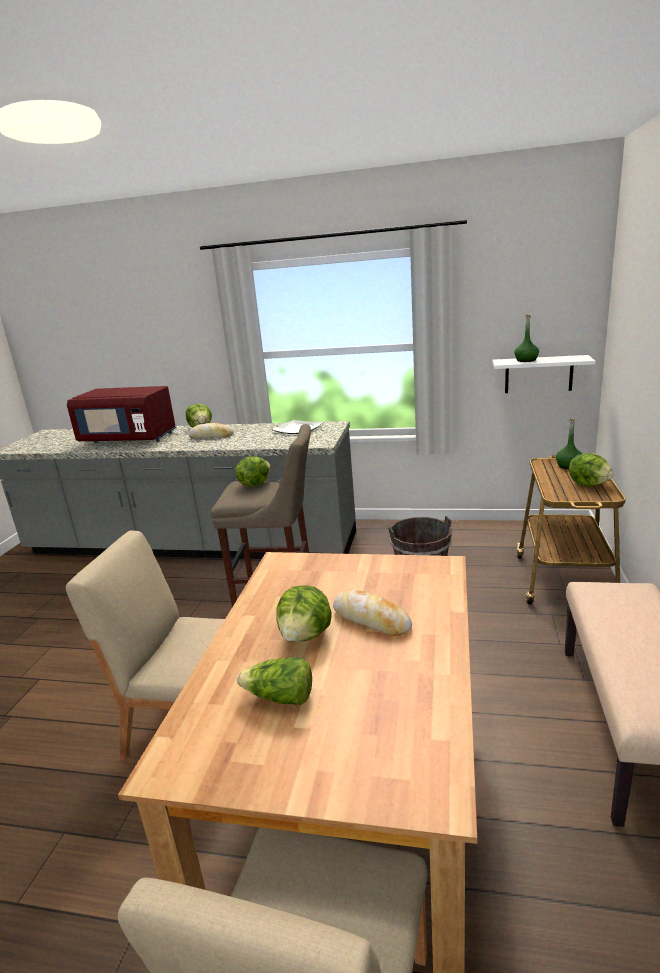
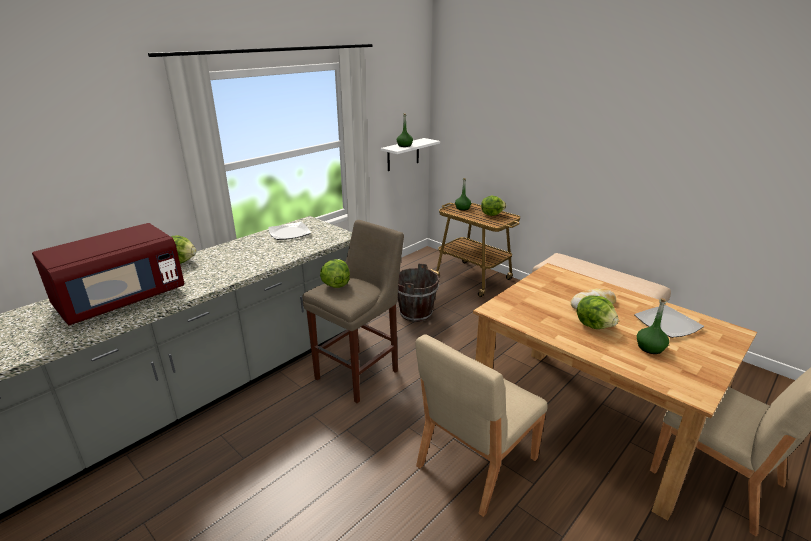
camera: 60 degrees left, 5 degrees up
bread [188,423,234,439] -> none
lettuce [237,657,312,705] -> green bottle [637,298,669,354]
none -> plate [634,305,704,338]

